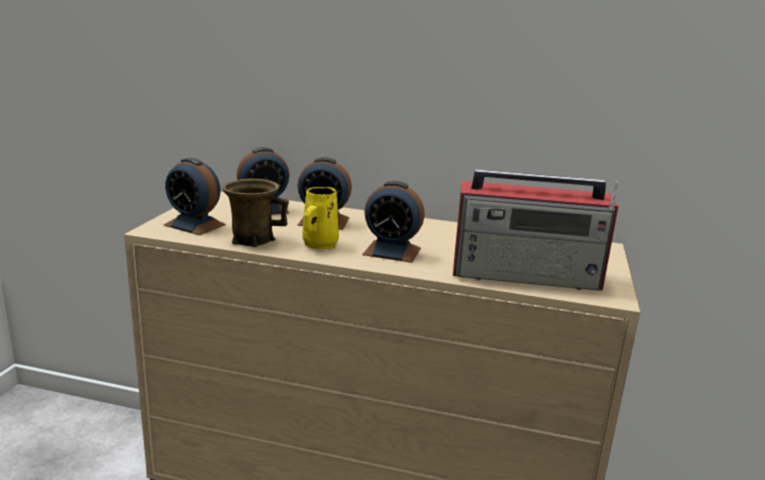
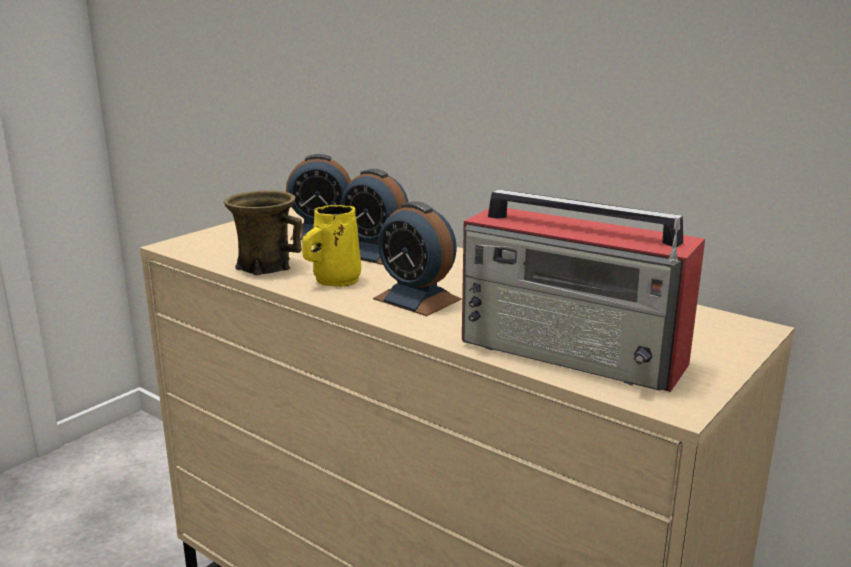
camera: 25 degrees right, 0 degrees up
alarm clock [164,158,226,235] -> none

